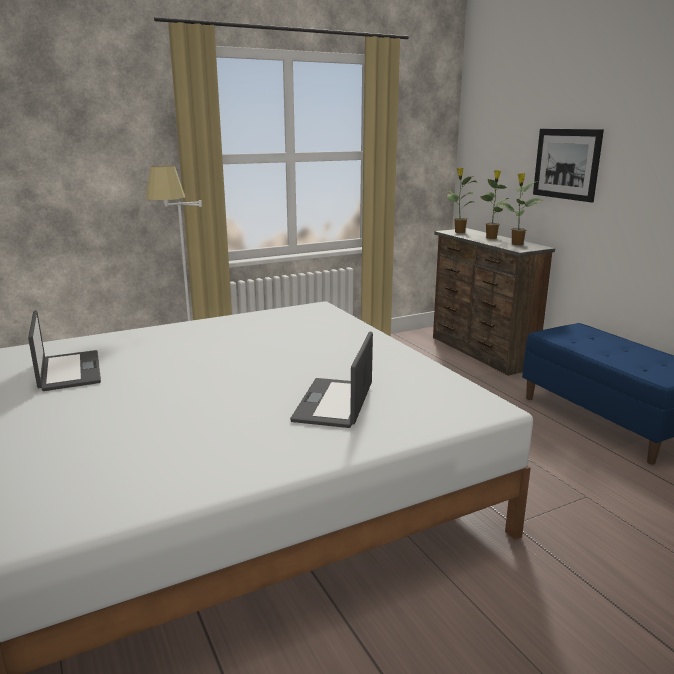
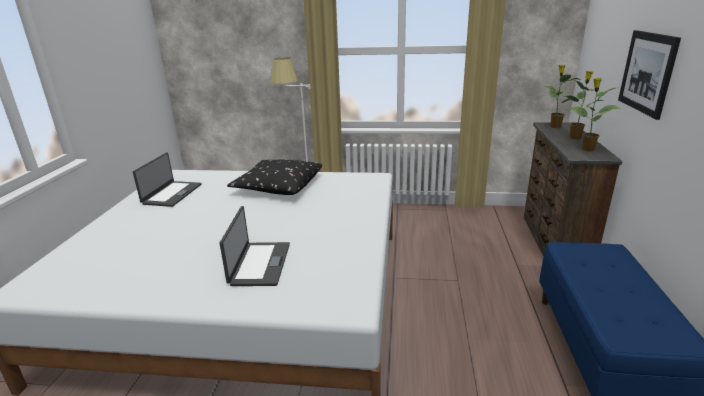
camera: 35 degrees right, 5 degrees up
laptop [290,331,373,428] -> laptop turned 135 degrees clockwise [220,206,290,286]
none -> black pillow [227,159,323,195]

